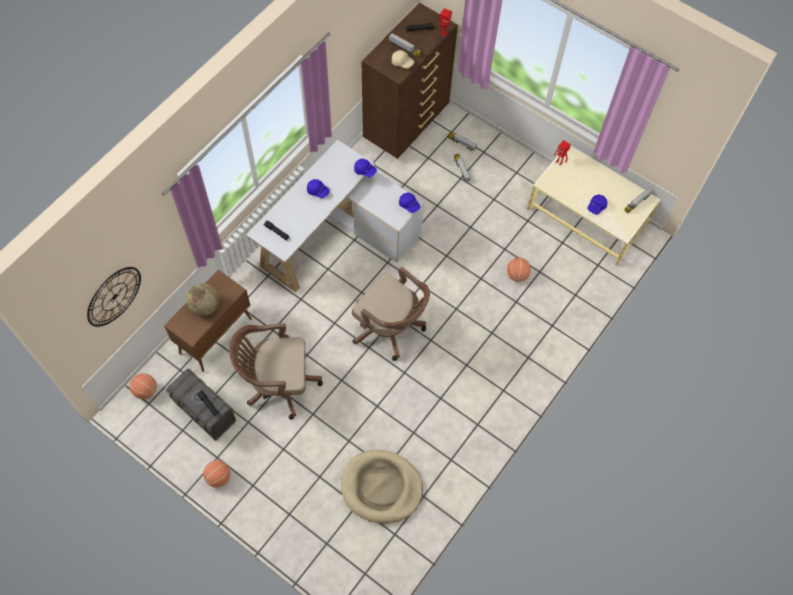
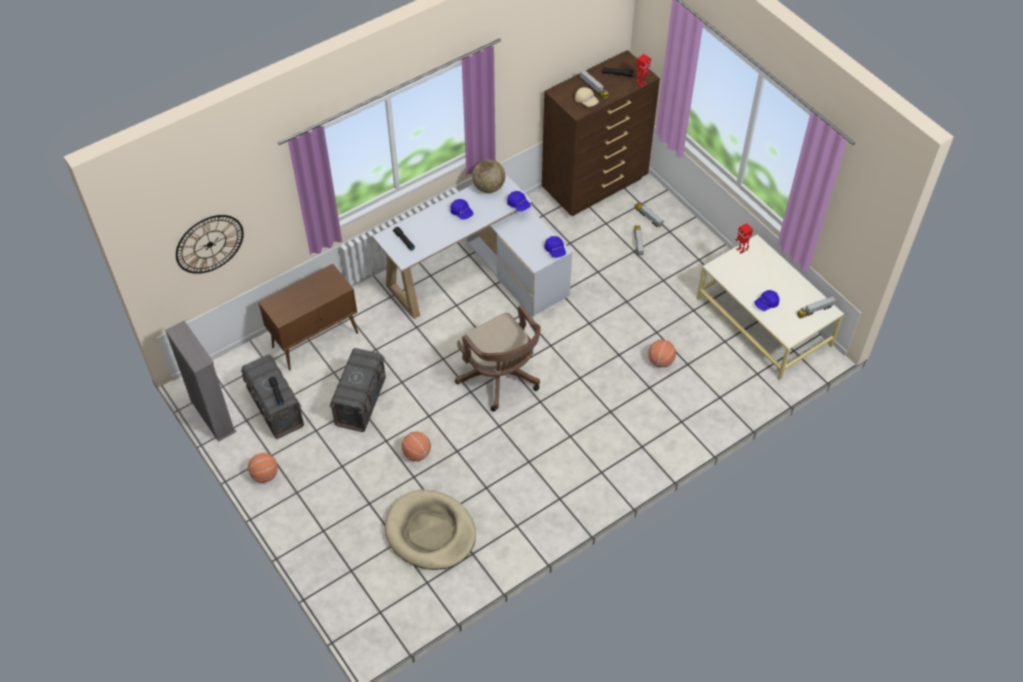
camera: 20 degrees right, 10 degrees down
basketball [130,373,157,399] -> basketball moved to [402,431,431,461]
globe [186,283,219,316] -> globe moved to [472,159,505,193]
brown office chair [229,323,323,420] -> grey storage box [329,348,386,432]
none -> grey bookcase [165,320,236,442]

